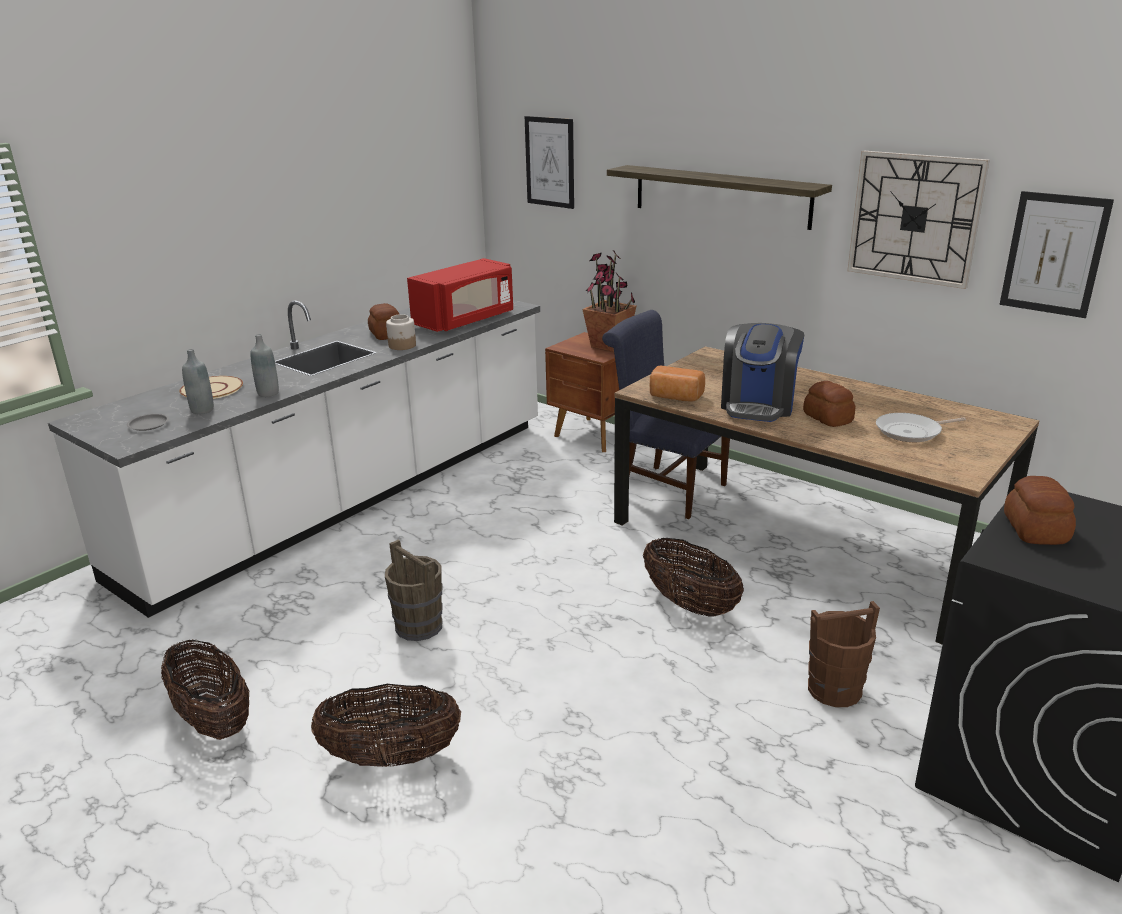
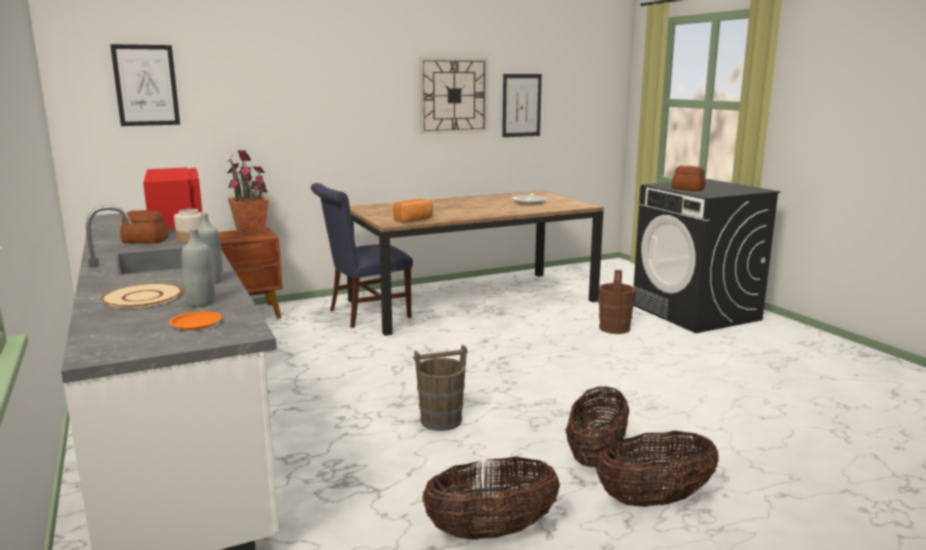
camera: 65 degrees left, 10 degrees down
grey plate [127,414,169,431] -> orange plate [169,311,222,330]
shelf [607,165,832,230] -> none
basket [643,537,744,617] -> basket moved to [596,431,719,507]
coffee machine [721,323,804,422] -> none
bread [803,381,855,427] -> none

